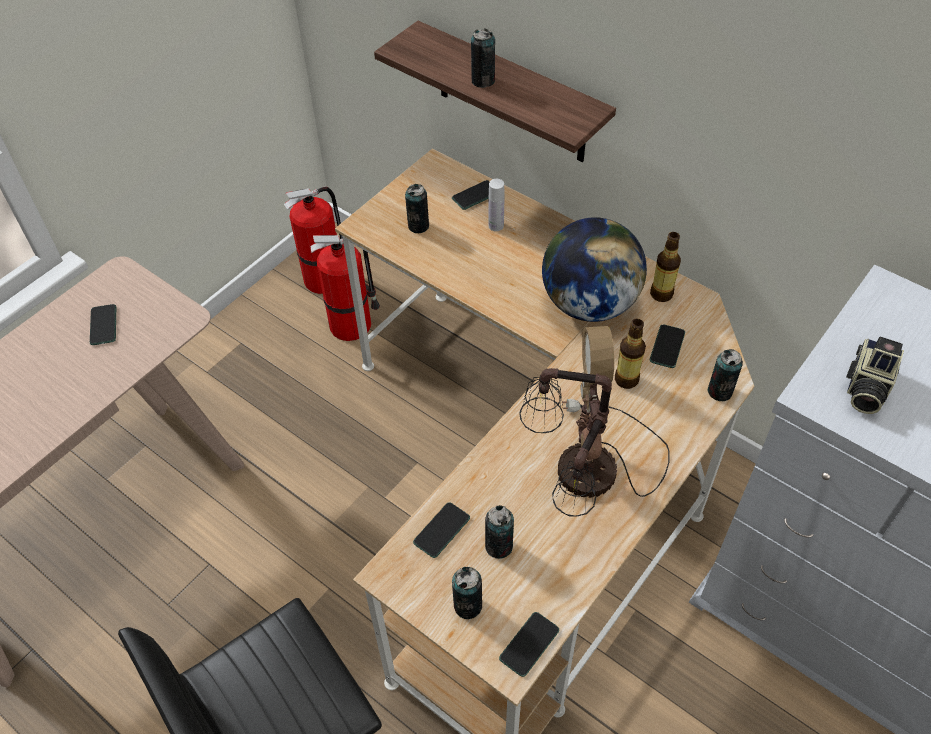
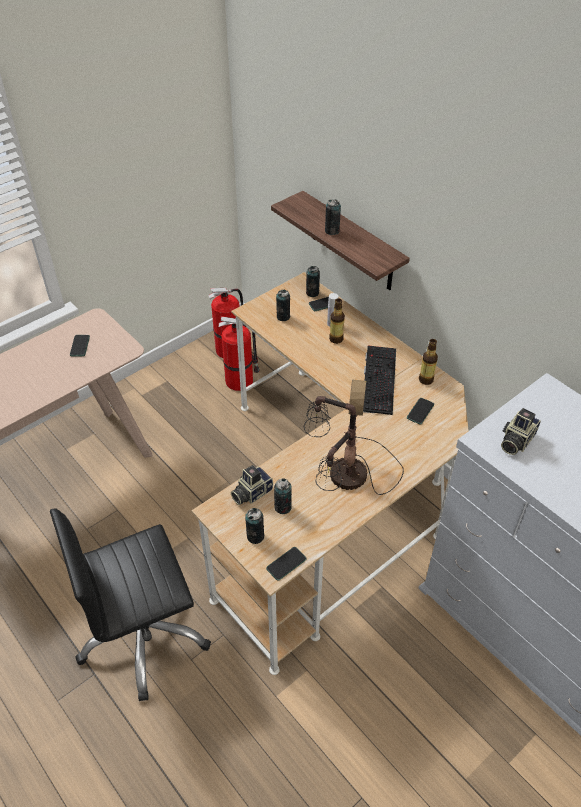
camera: 10 degrees right, 5 degrees down
phone [413,502,470,558] -> camera [231,465,273,505]
globe [542,217,647,322] -> keyboard [363,345,396,415]
bottle [615,319,646,389] -> bottle moved to [329,298,345,344]
can [707,349,743,401] -> can moved to [306,266,320,297]

